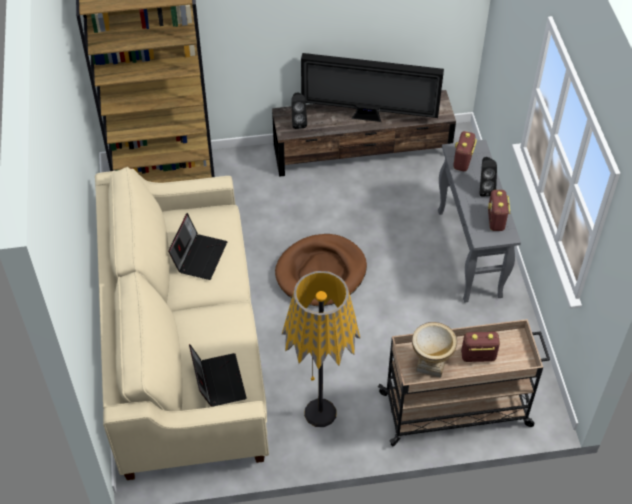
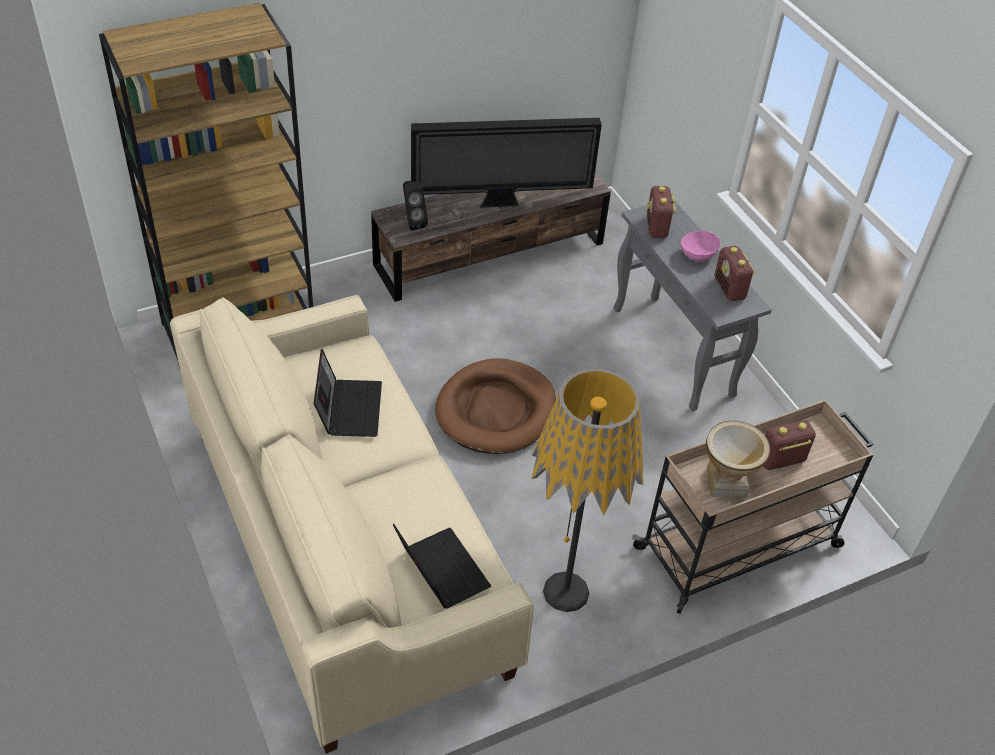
camera: 20 degrees left, 5 degrees down
black speaker [479,157,497,197] -> pink bowl [681,230,720,261]

